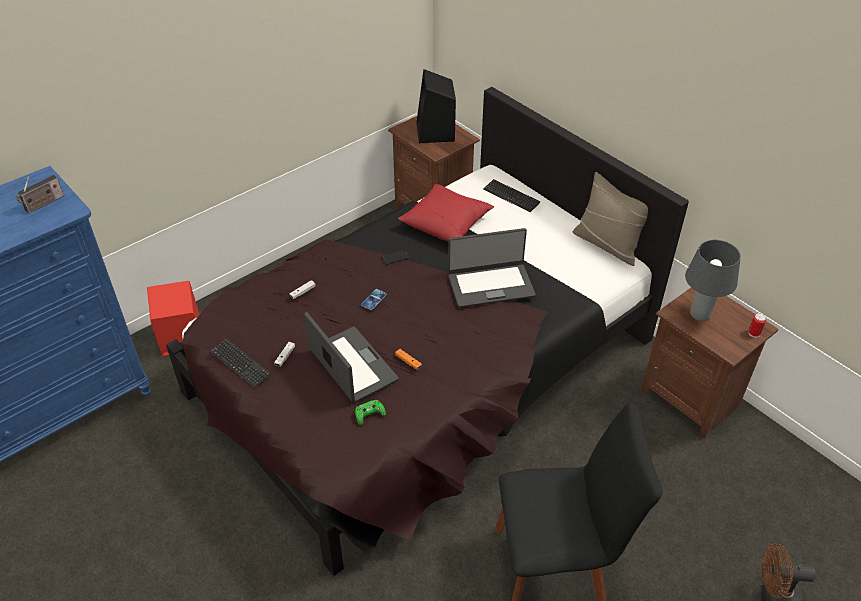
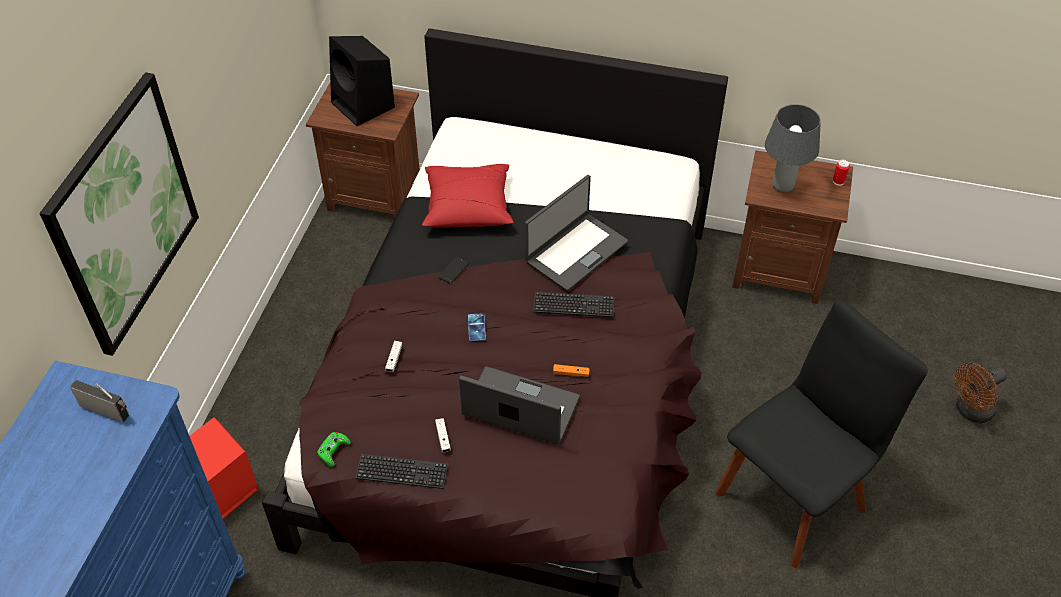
camera: 35 degrees left, 5 degrees up
radio [16,175,64,214] -> radio turned 75 degrees counterclockwise [70,380,129,422]
green game controller [355,400,386,425] -> green game controller moved to [317,432,351,467]
keyboard [483,179,541,212] -> keyboard moved to [533,292,614,317]
beige pillow [573,172,648,266] -> none
none -> picture [39,72,199,356]

